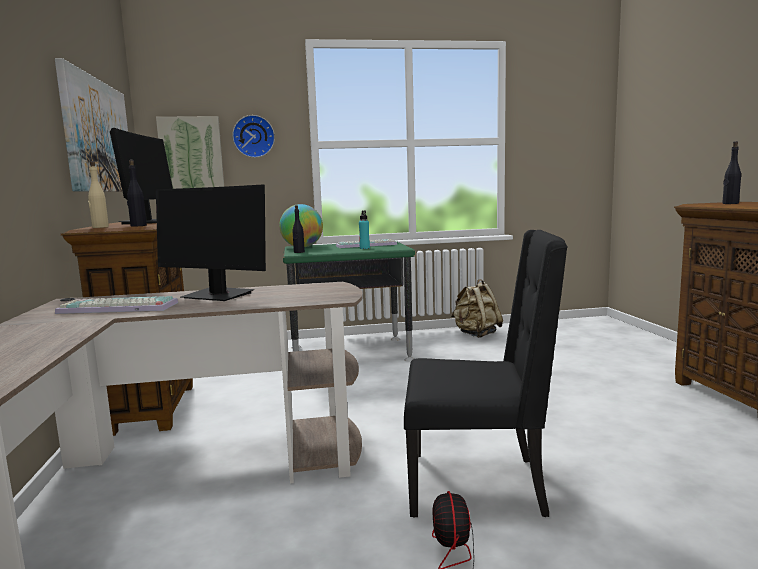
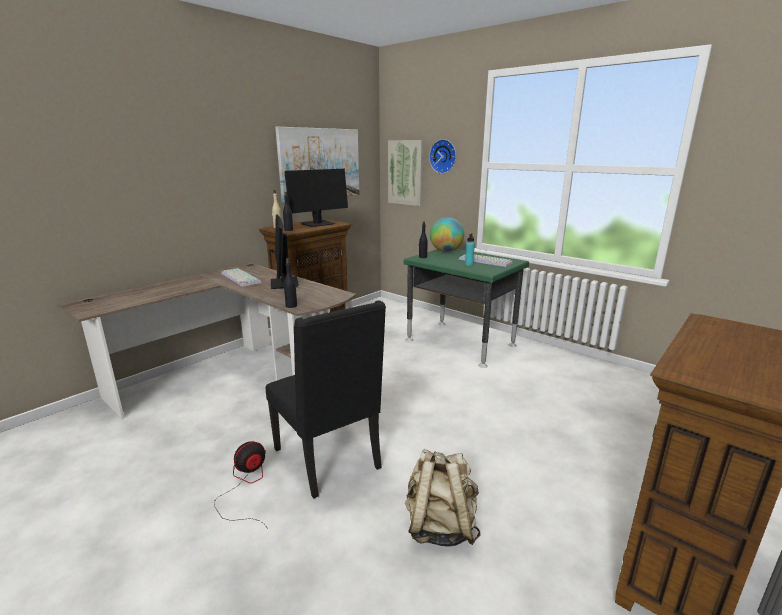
camera: 50 degrees right, 10 degrees up
beige backpack [451,279,503,338] -> beige backpack moved to [405,449,481,547]
black bottle [722,141,741,204] -> black bottle moved to [284,258,297,308]

